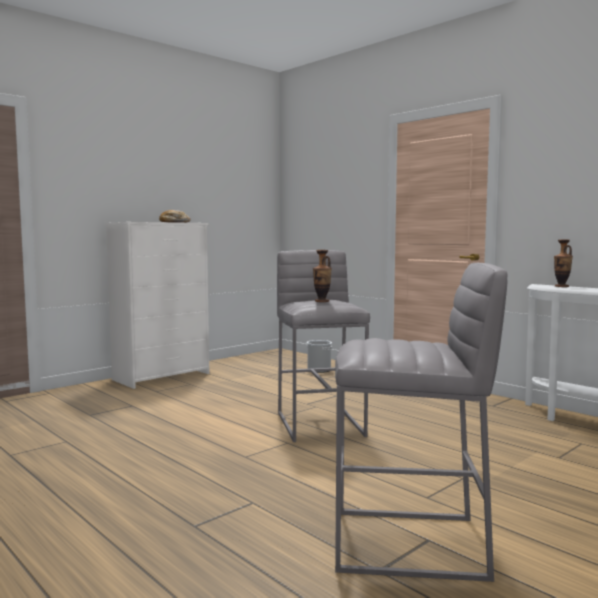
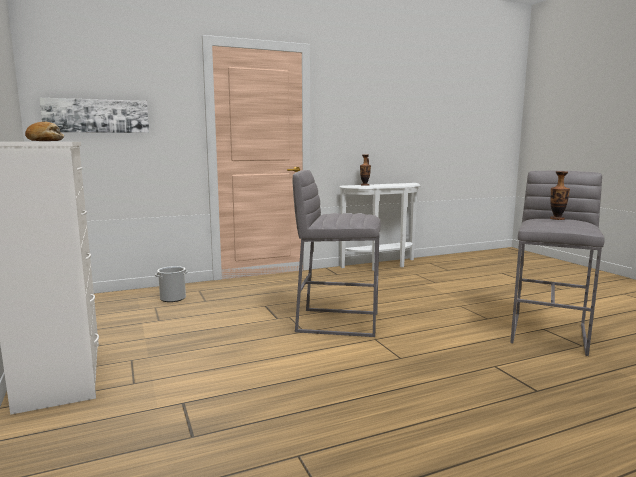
camera: 70 degrees left, 5 degrees up
vase [313,250,332,302] -> vase moved to [550,171,570,220]
none -> picture [40,98,149,133]

